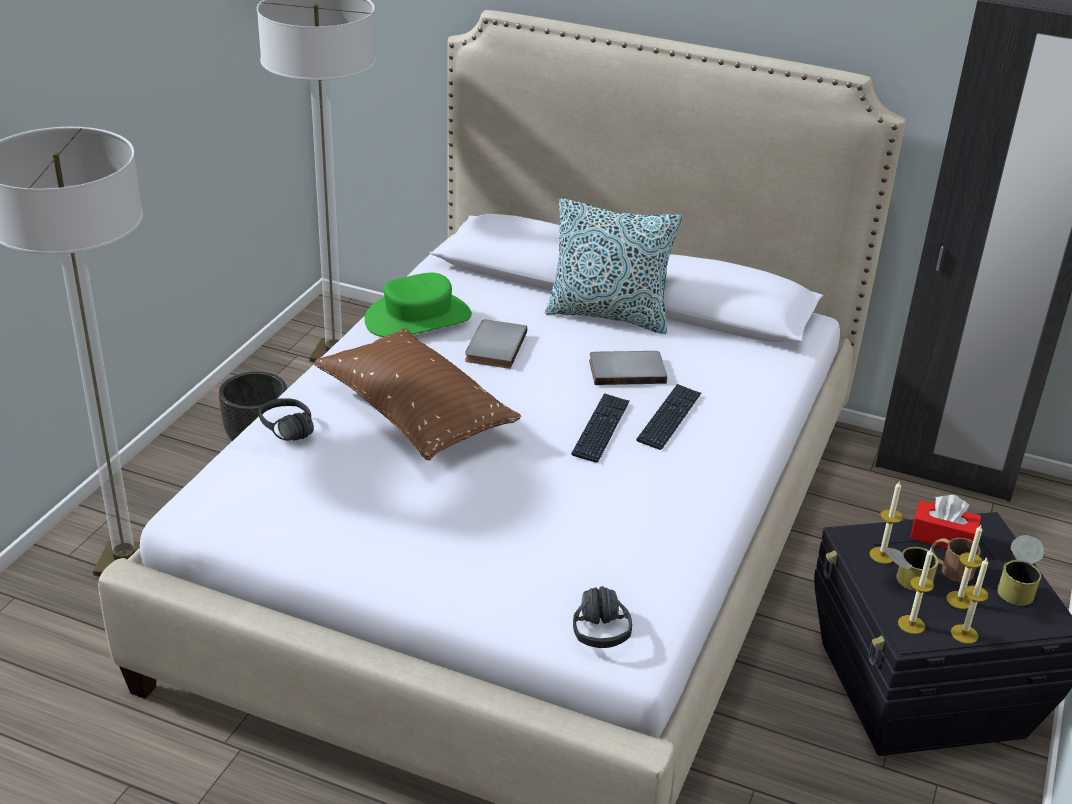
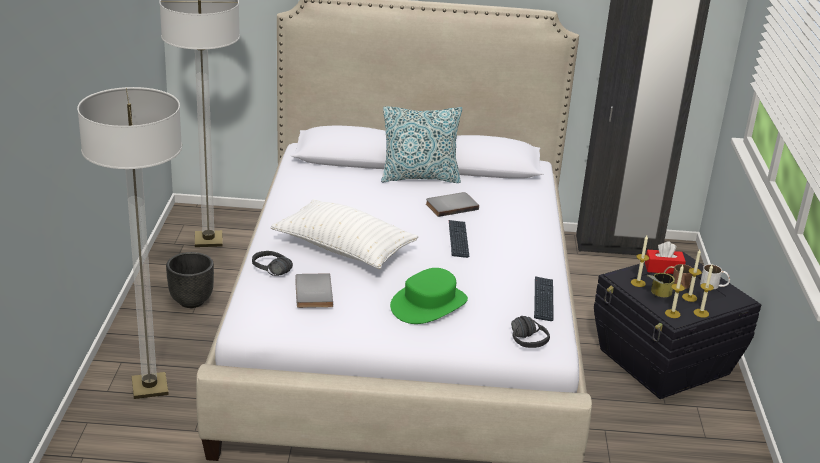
camera: 20 degrees left, 5 degrees down
brown pillow [314,328,521,460] -> white pillow [271,199,419,269]
green hat [364,273,472,337] -> green hat moved to [390,268,468,324]
grey book [465,319,527,369] -> grey book moved to [295,273,333,308]
keyboard [636,384,701,450] -> keyboard moved to [534,276,554,321]
can [997,535,1044,605] -> white mug [700,264,730,290]

